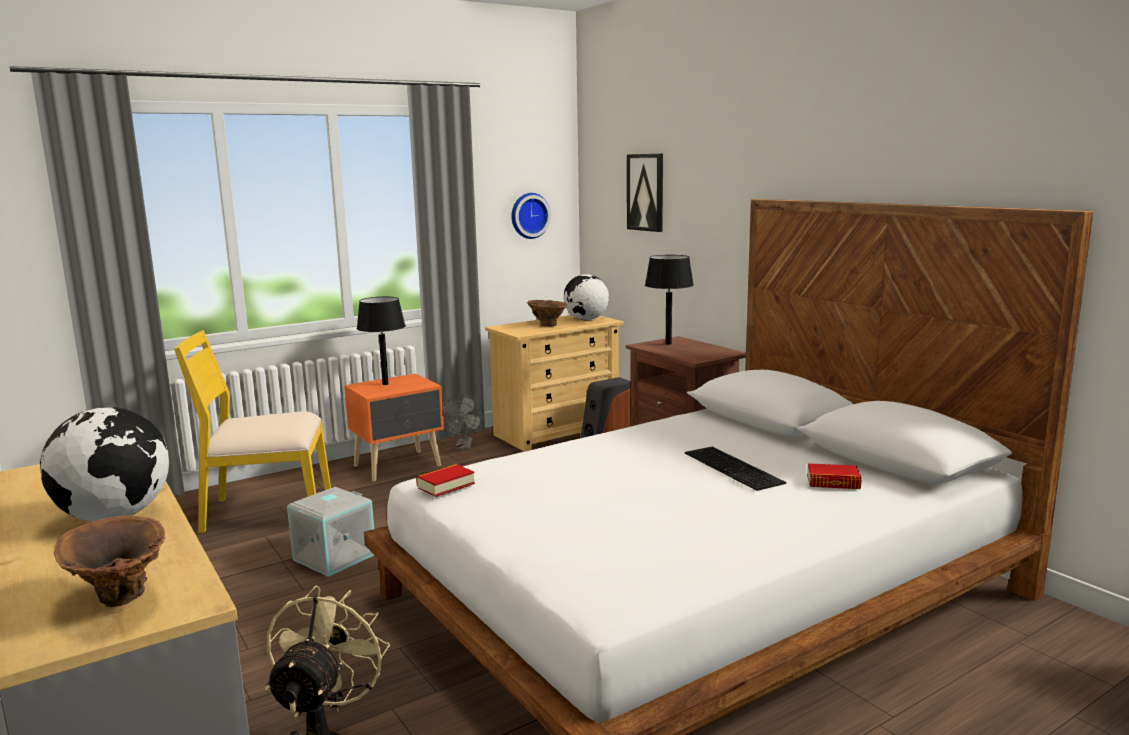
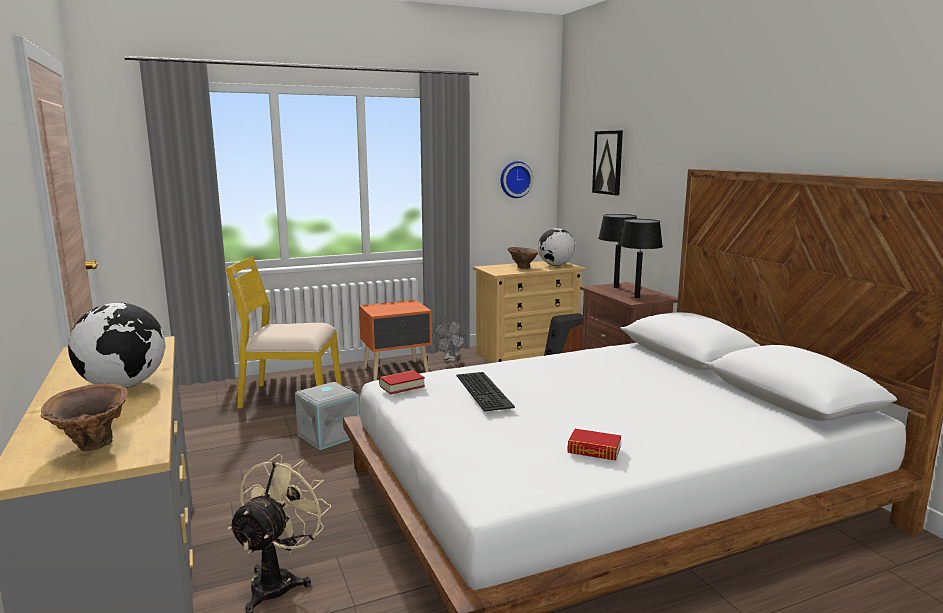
camera: 10 degrees right, 0 degrees up
black table lamp [357,297,406,385] -> black table lamp moved to [618,219,663,298]
keyboard [685,447,786,491] -> keyboard moved to [456,372,515,412]
book [807,463,861,489] -> book moved to [567,429,621,461]

